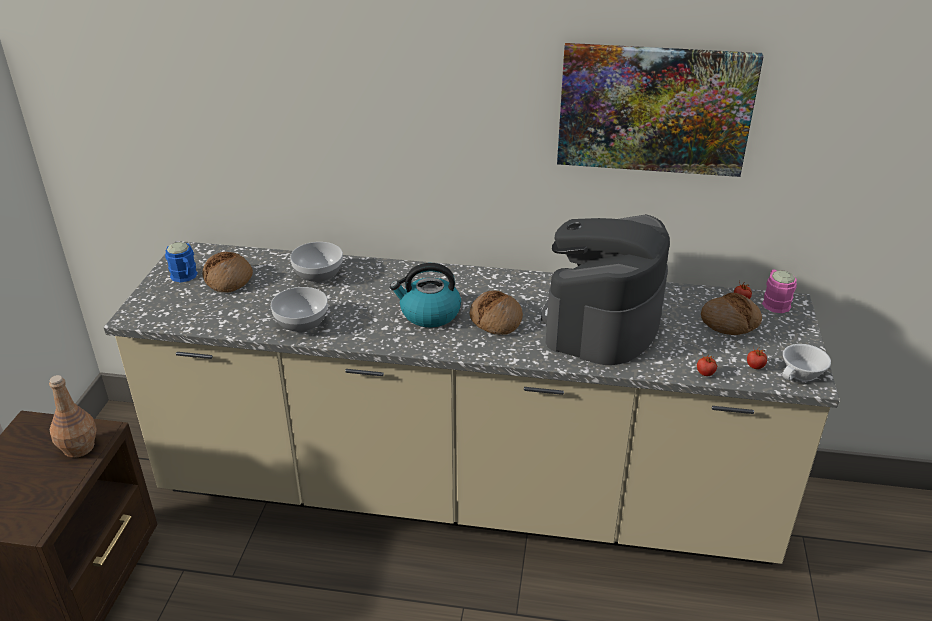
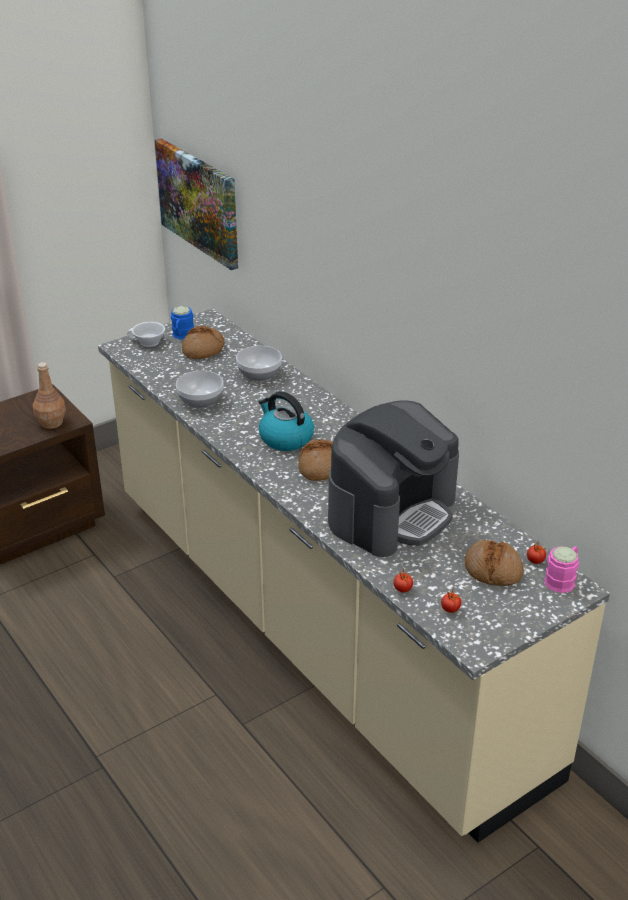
camera: 45 degrees right, 0 degrees up
coffee machine [541,214,670,365] -> coffee machine turned 150 degrees clockwise [328,400,459,557]
picture [557,43,763,177] -> picture moved to [155,138,238,270]
white cup [782,344,831,381] -> white cup moved to [127,322,165,347]

